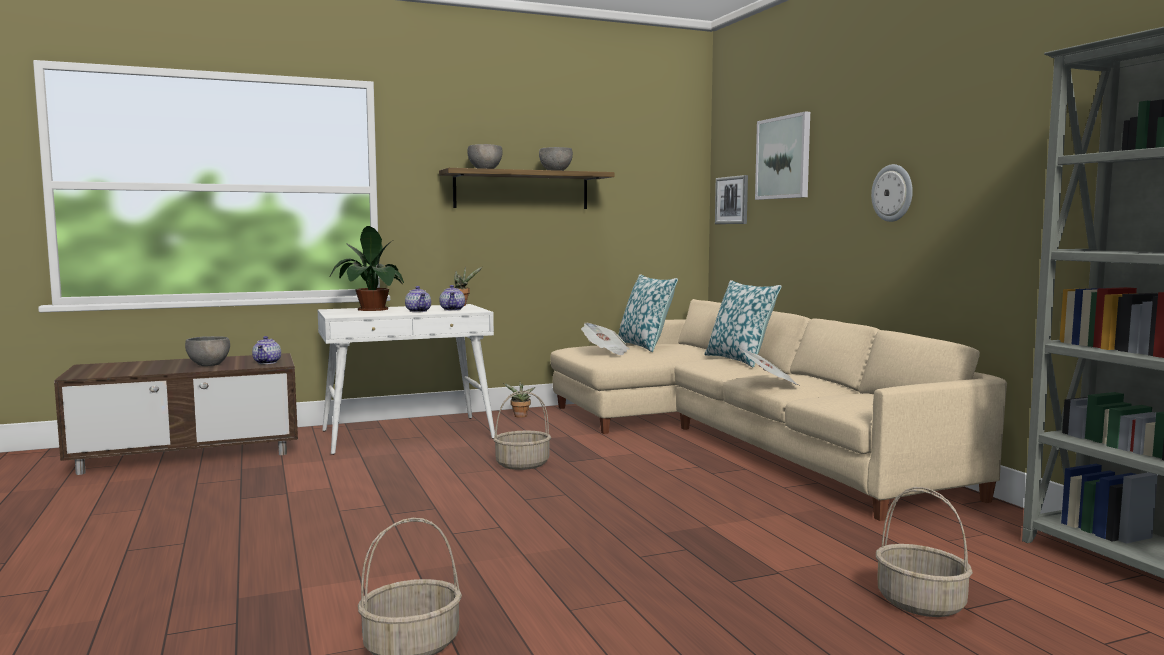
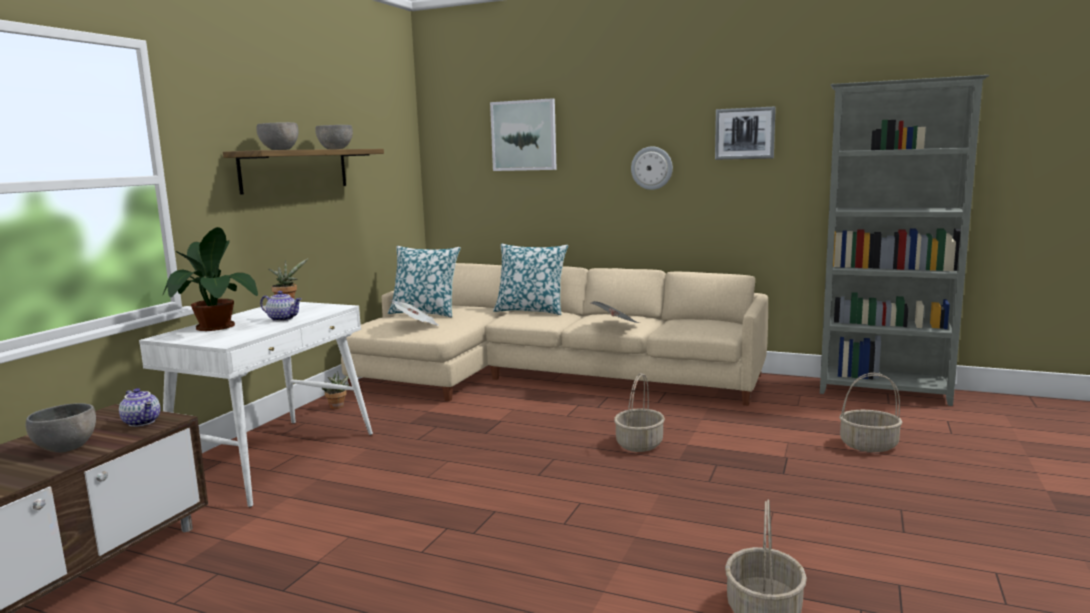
camera: 45 degrees left, 5 degrees up
teapot [440,285,465,311] -> none
basket [493,391,551,470] -> basket moved to [614,373,665,452]
picture [715,175,748,224] -> picture moved to [715,106,776,160]

